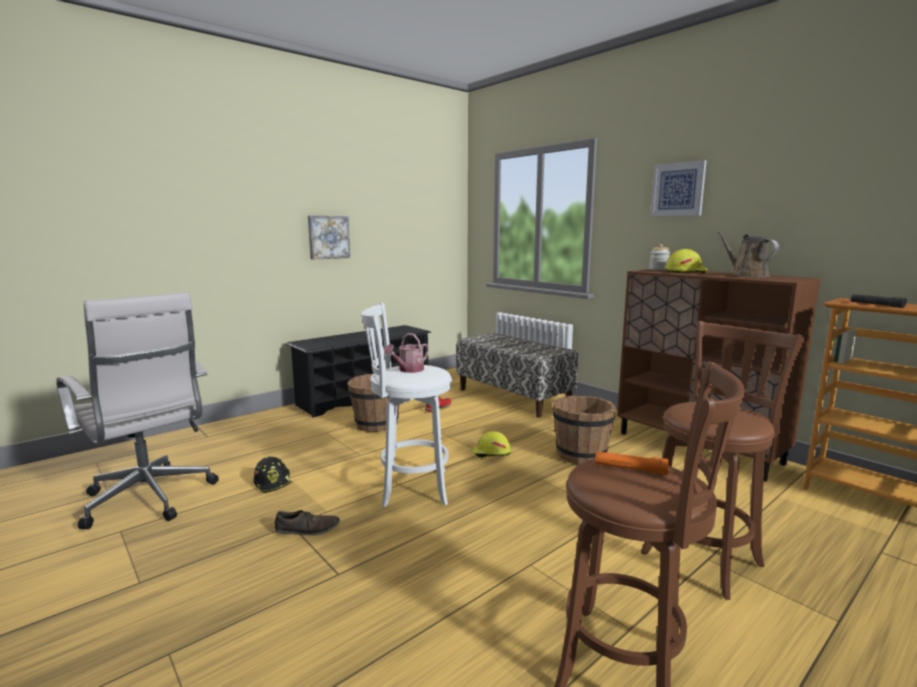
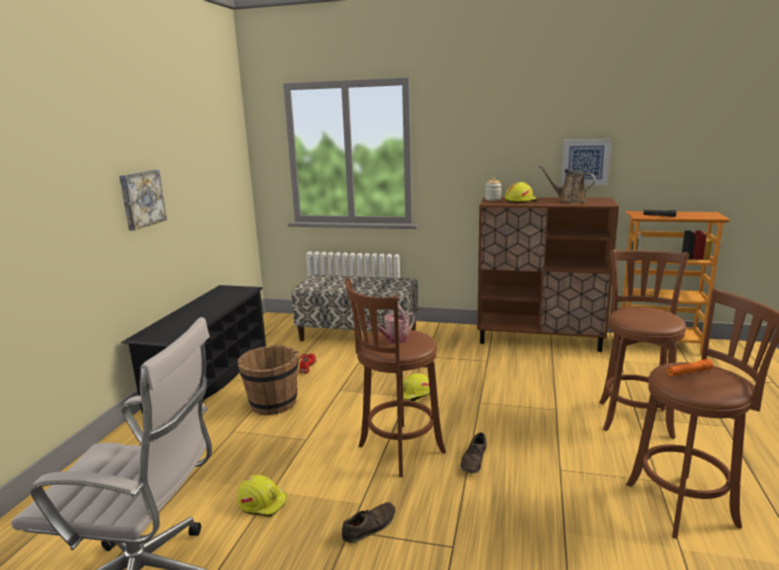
camera: 35 degrees left, 5 degrees up
black hard hat [253,456,292,493] -> yellow hard hat [237,475,287,517]
white stool [361,303,452,507] -> brown stool [345,278,446,477]
watering can [384,333,429,373] -> watering can turned 45 degrees clockwise [368,305,416,344]
brown bucket [552,396,616,464] -> none
picture [651,160,707,216] -> picture moved to [561,139,611,185]
none -> brown shoe [461,432,487,473]

